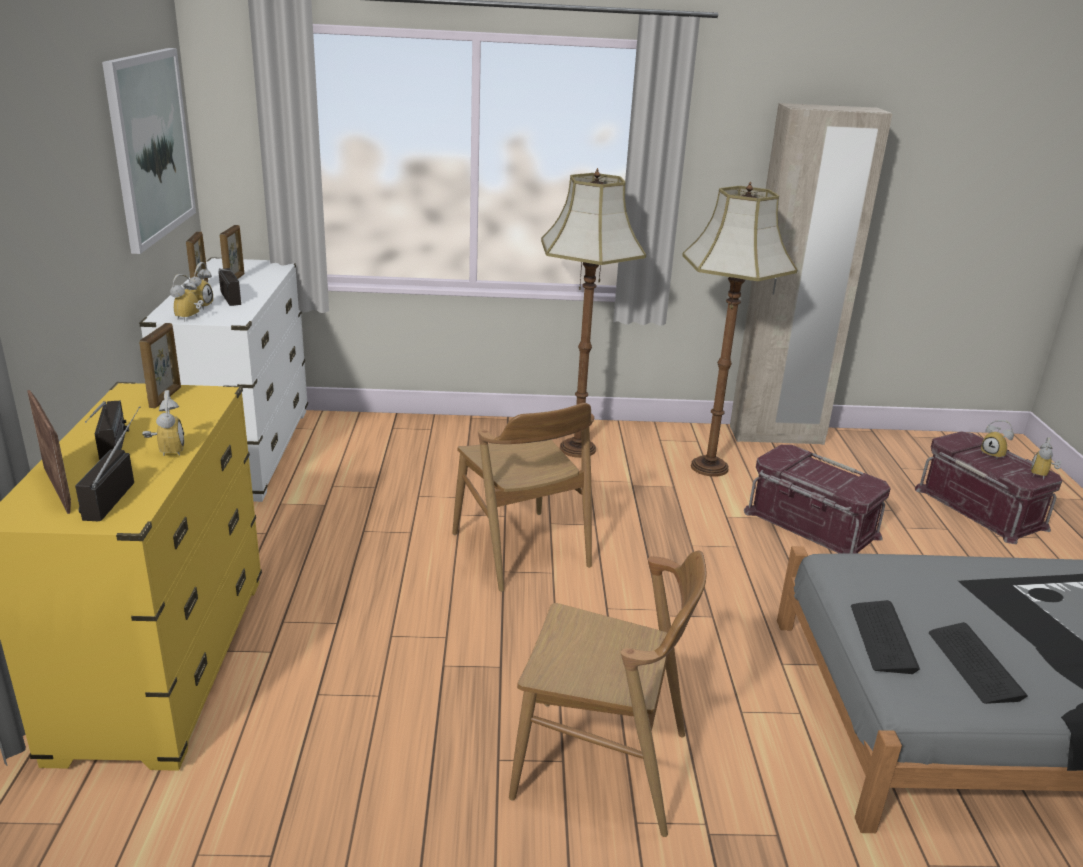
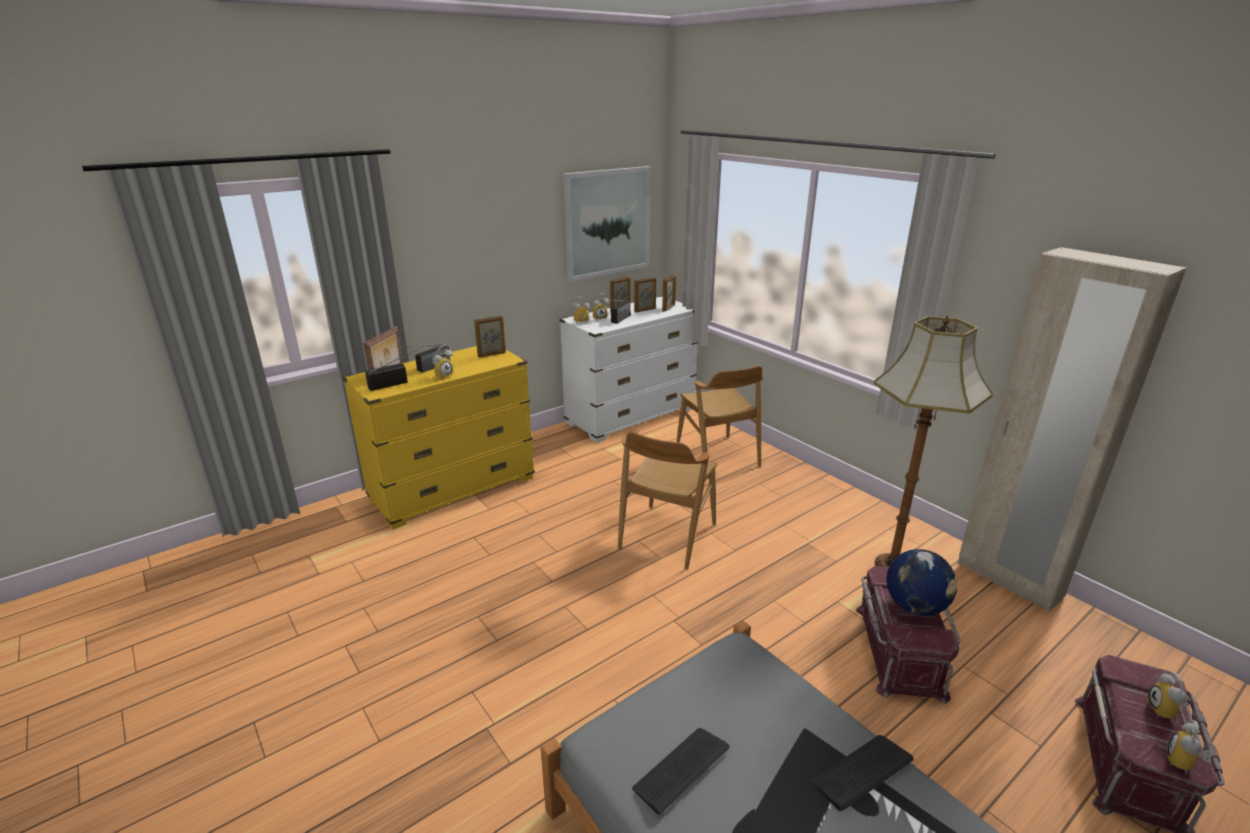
camera: 55 degrees right, 0 degrees up
brown chair [509,551,707,837] -> brown chair moved to [676,366,764,467]
floor lamp [541,168,646,458] -> none
keyboard [851,600,920,674] -> keyboard moved to [811,735,914,811]
alarm clock [1031,437,1061,480] -> alarm clock turned 45 degrees counterclockwise [1167,720,1213,774]
none -> picture frame [662,275,676,312]
none -> globe [886,549,957,616]

